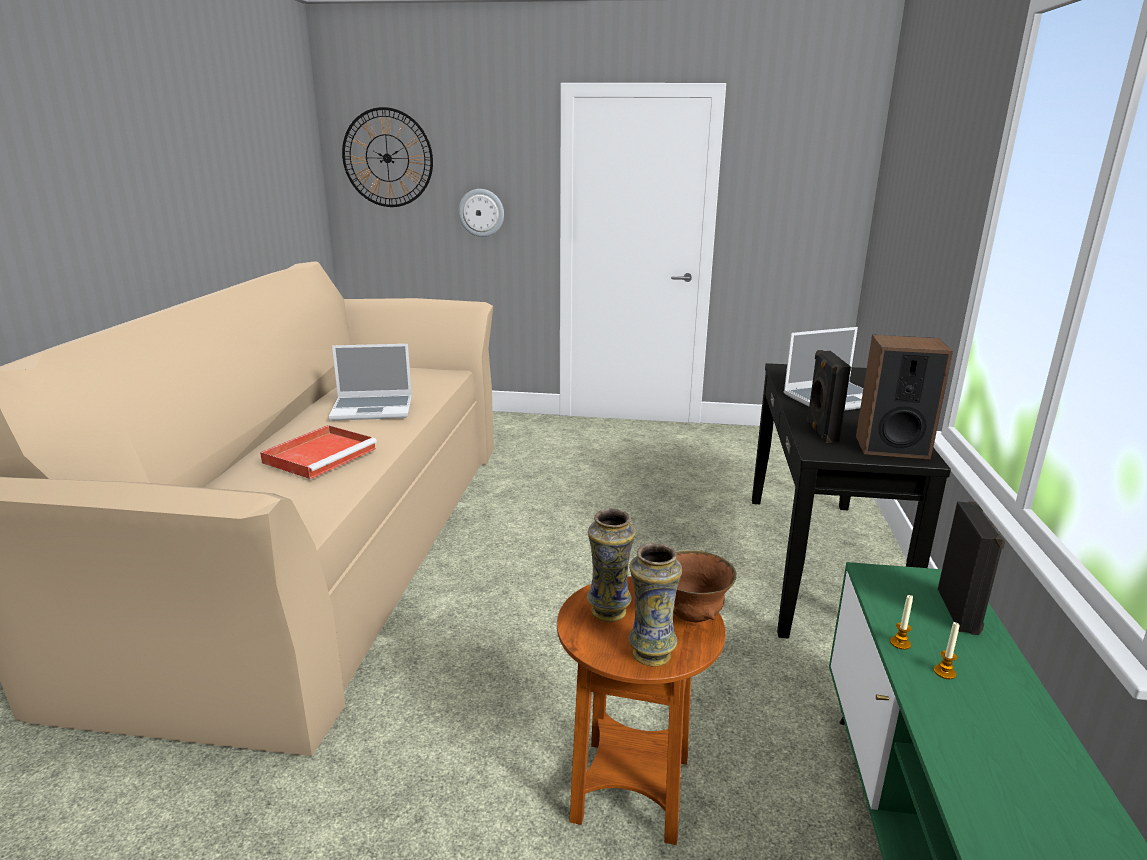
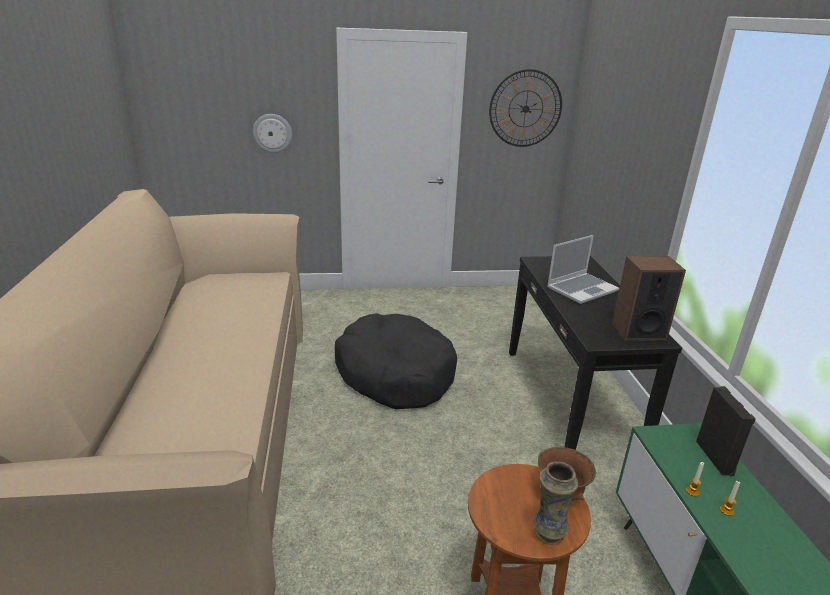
camera: 15 degrees left, 5 degrees up
red tray [260,425,377,479] -> none
laptop [329,344,412,421] -> none
wall clock [342,107,433,207] -> wall clock moved to [489,69,562,147]
vase [587,508,636,622] -> none
black speaker [806,350,851,443] -> none
none -> black dog bed [335,313,457,409]

